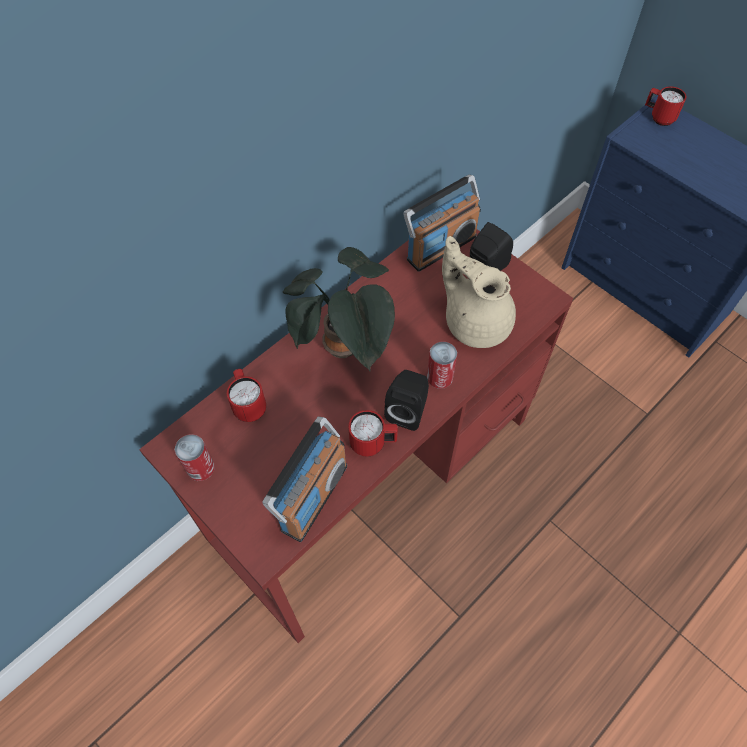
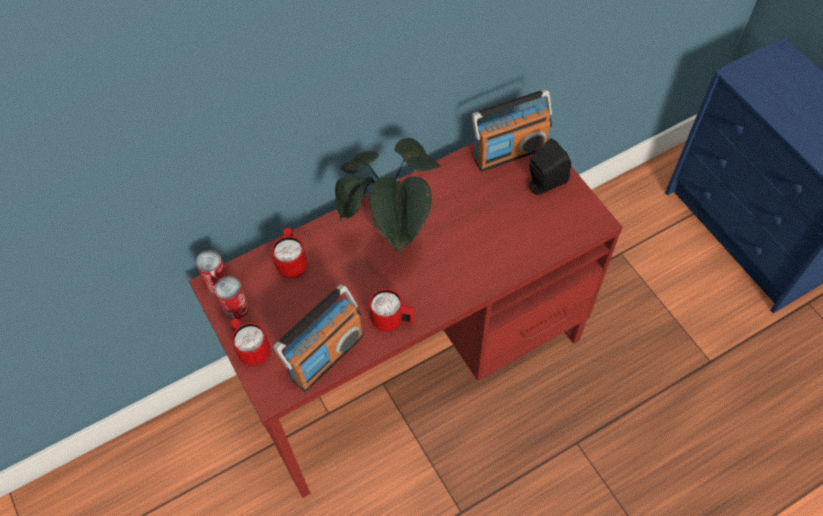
camera: 15 degrees right, 0 degrees up
black speaker [384,370,429,431] -> none
can [427,341,457,389] -> can moved to [196,250,228,294]
beige teapot [442,236,516,348] -> none
red mug [645,86,686,126] -> red mug moved to [230,318,270,366]

